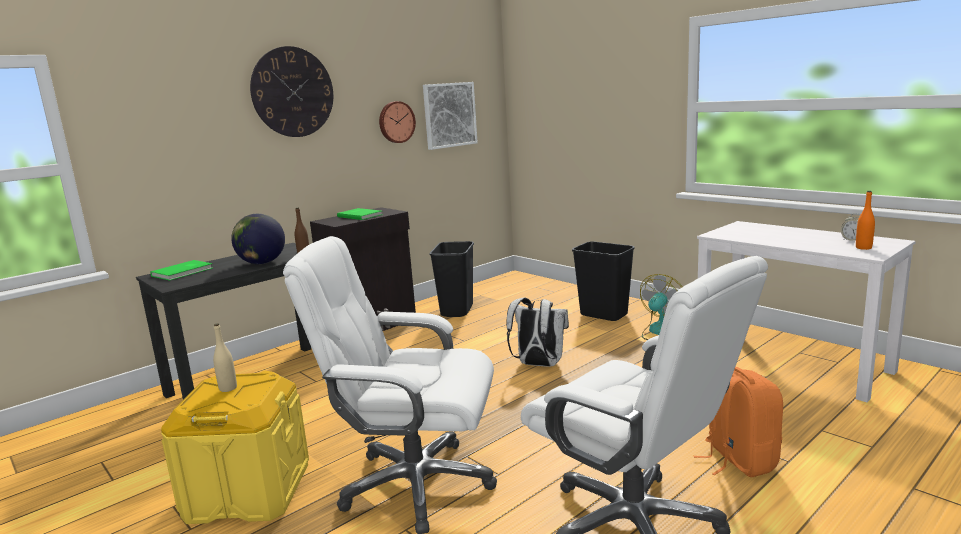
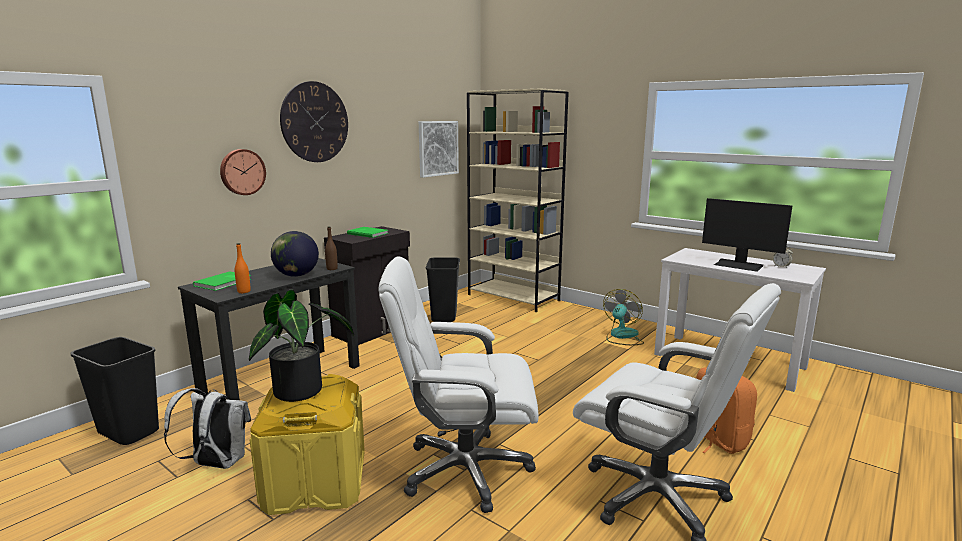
camera: 10 degrees left, 0 degrees up
beige bottle [213,324,237,392] -> potted plant [249,289,354,402]
wall clock [379,101,416,143] -> wall clock moved to [220,149,266,195]
white backpack [507,297,569,367] -> white backpack moved to [164,388,251,469]
black trash can [572,241,635,321] -> black trash can moved to [71,337,159,445]
orange bottle [856,191,875,250] -> orange bottle moved to [235,243,251,293]
none -> beige bookcase [467,89,569,312]
none -> monitor [702,198,792,272]

